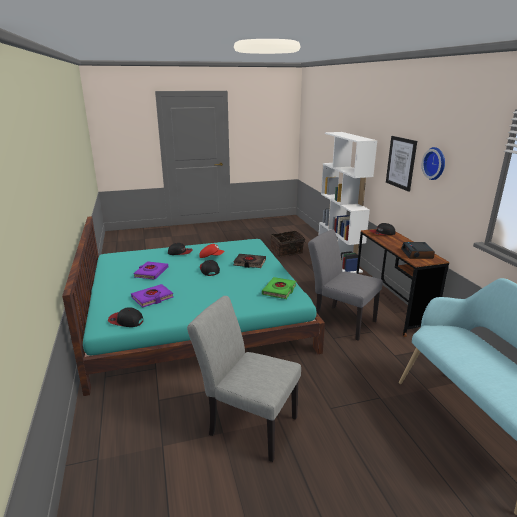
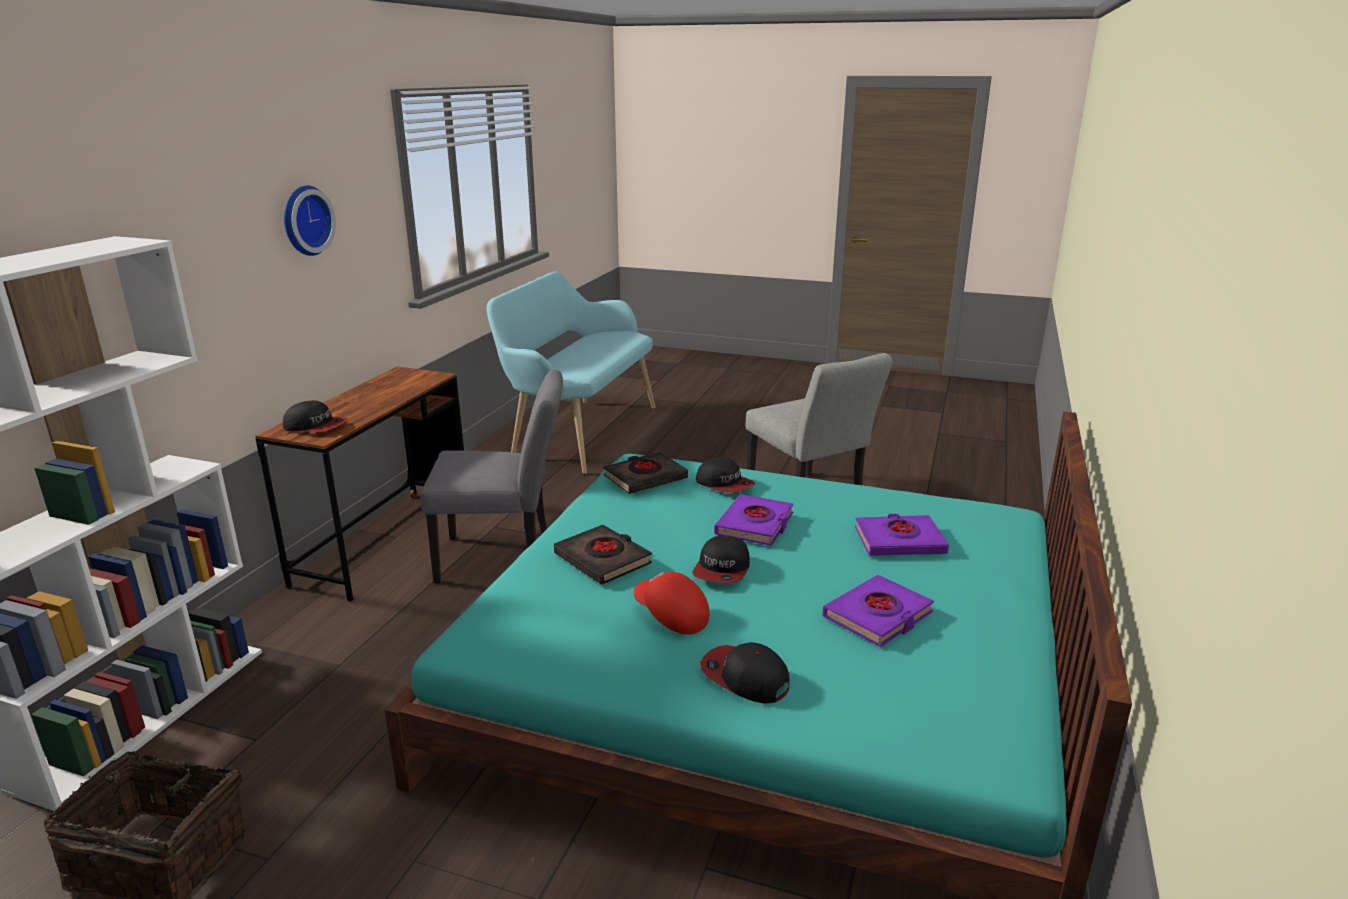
camera: 145 degrees left, 0 degrees up
cap [108,307,143,327] -> cap moved to [696,457,755,493]
green book [262,277,296,299] -> black book [603,452,688,494]
grey chair [308,229,383,340] -> grey chair turned 75 degrees counterclockwise [420,370,563,583]
picture [386,136,417,192] -> none
alarm clock [401,242,435,259] -> none
none -> purple book [714,494,793,546]

